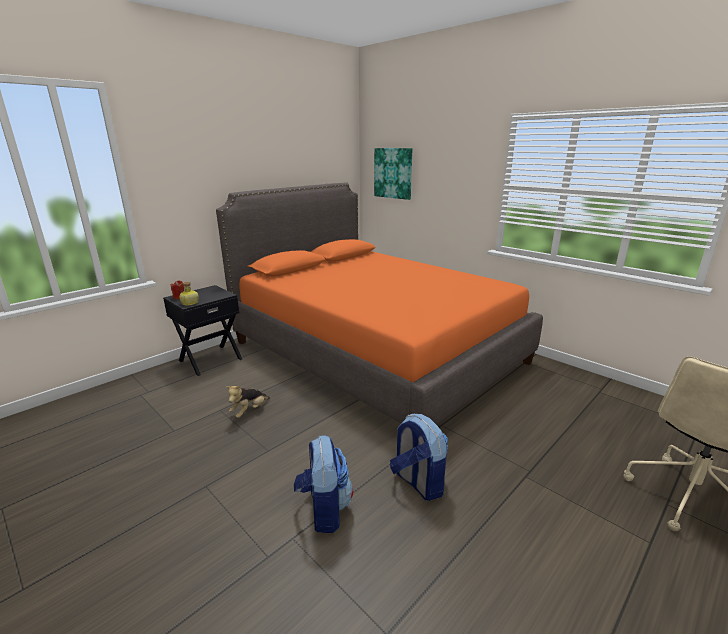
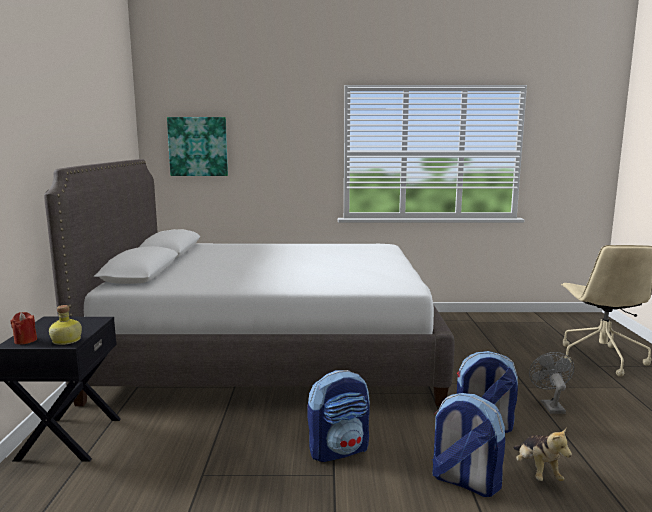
camera: 45 degrees left, 10 degrees down
orange bed [216,182,543,425] -> white bed [44,159,455,406]
plush toy [226,385,270,418] -> plush toy moved to [513,427,572,481]
none -> backpack [307,370,370,462]
none -> grey fan [529,352,574,414]

